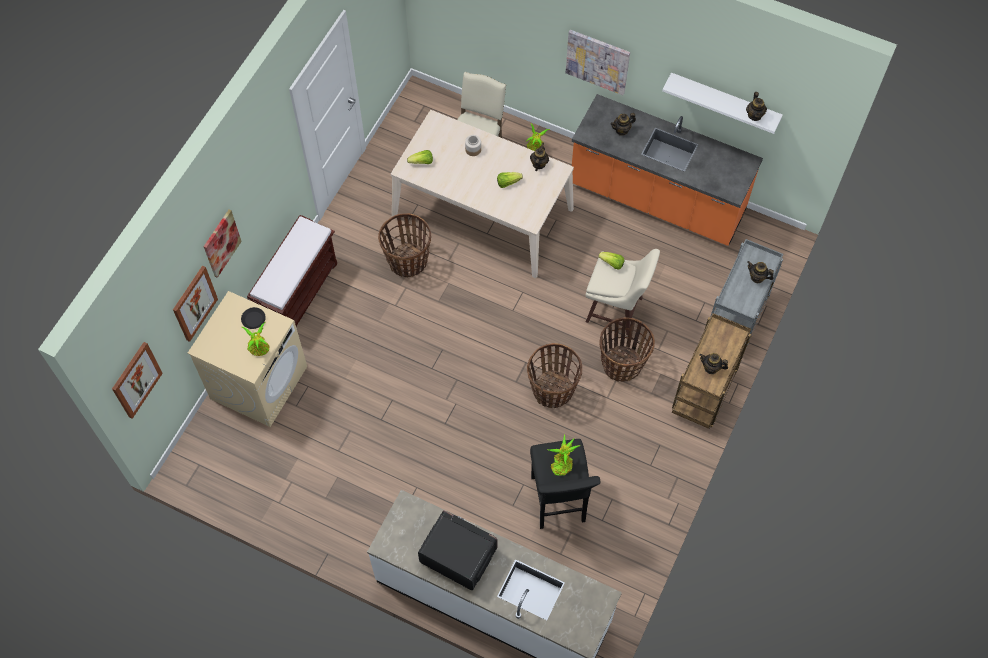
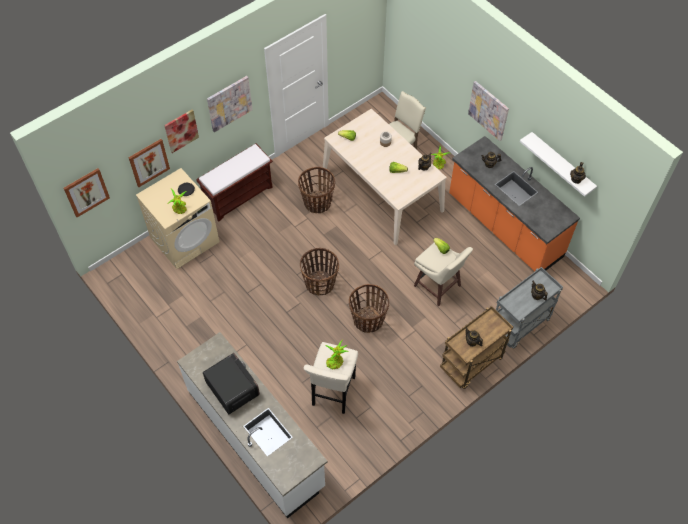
camera: 25 degrees right, 5 degrees down
black stool [530,439,601,529] -> beige stool [304,342,358,414]
basket [600,317,655,382] -> basket moved to [300,248,339,295]
none -> picture [207,76,253,132]

